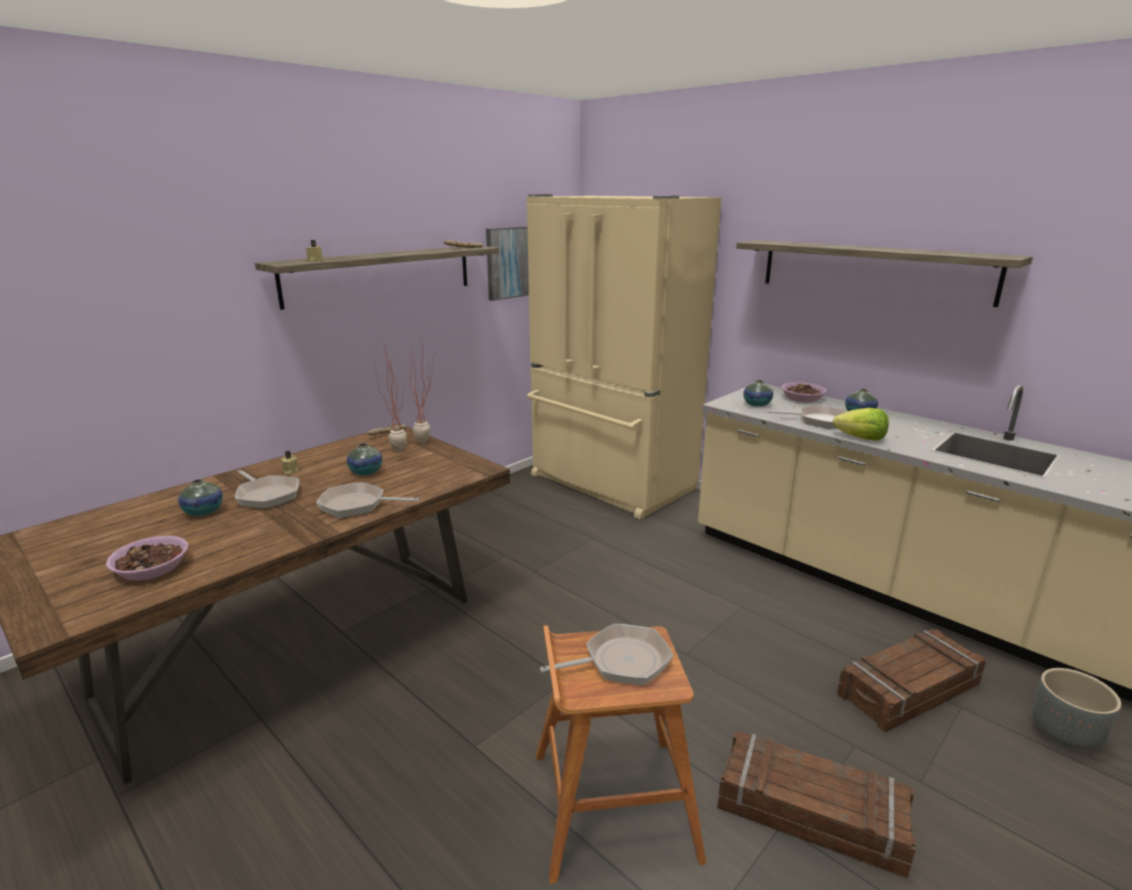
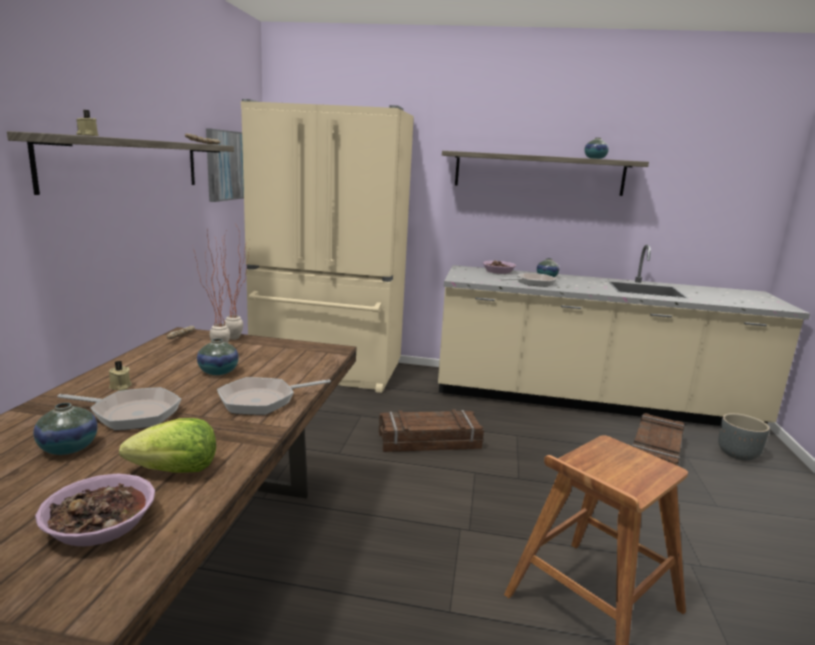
camera: 35 degrees left, 5 degrees down
frying pan [540,624,673,685] -> none
crate [717,731,915,878] -> crate moved to [379,409,484,452]
vase [743,380,773,407] -> vase moved to [584,138,609,159]
lettuce [833,408,889,441] -> lettuce moved to [119,418,216,473]

